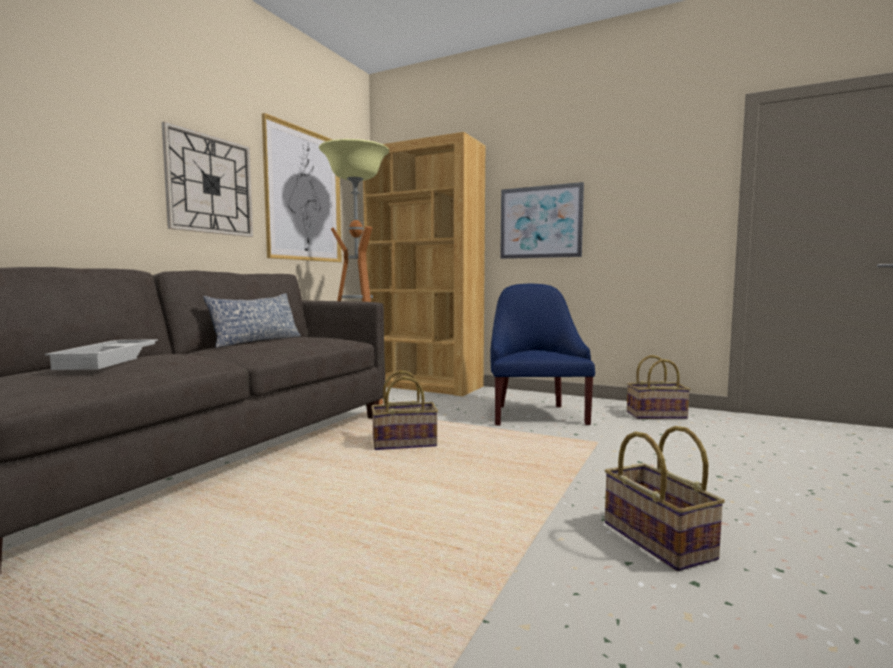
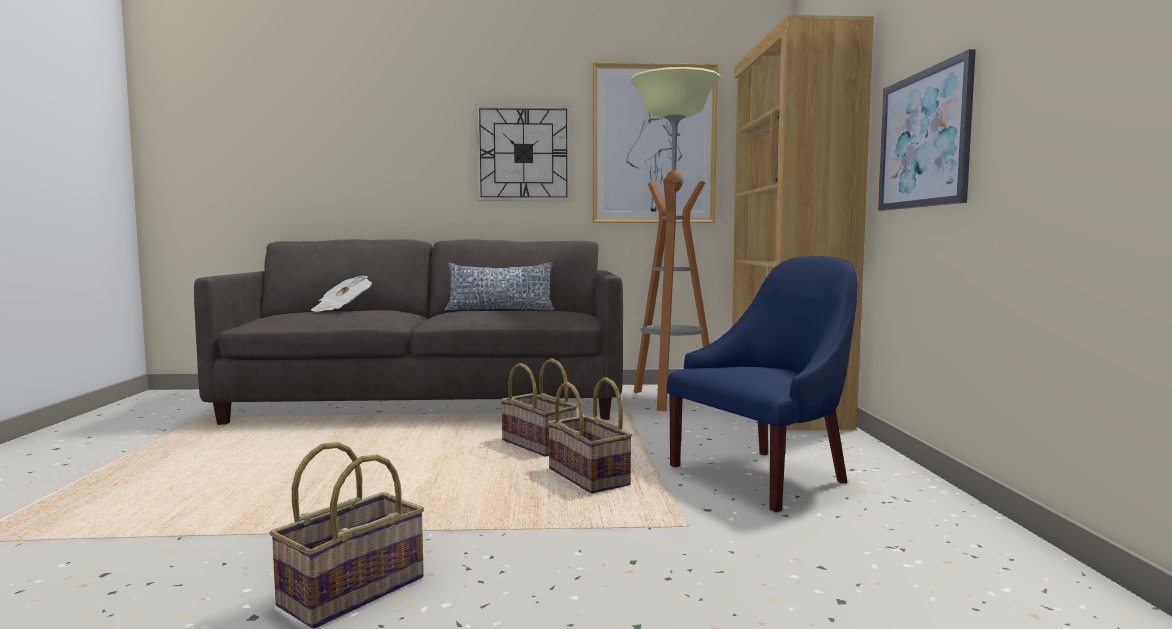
camera: 60 degrees right, 0 degrees up
white tray [45,339,158,370] -> newspaper [311,276,372,312]
basket [627,355,690,419] -> basket moved to [547,377,632,493]

